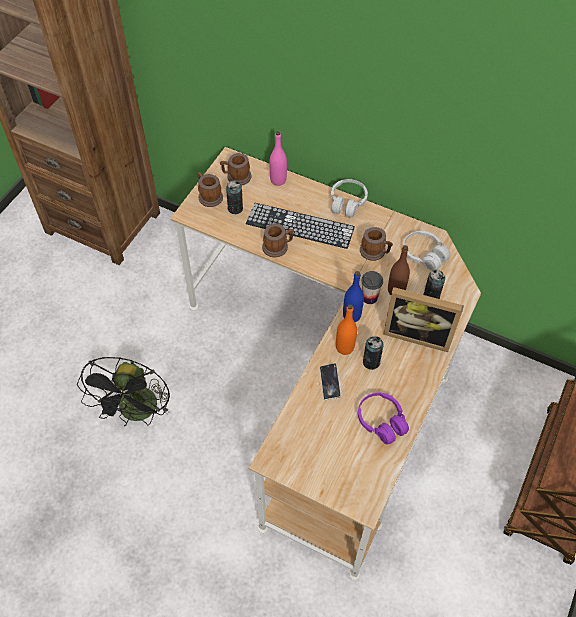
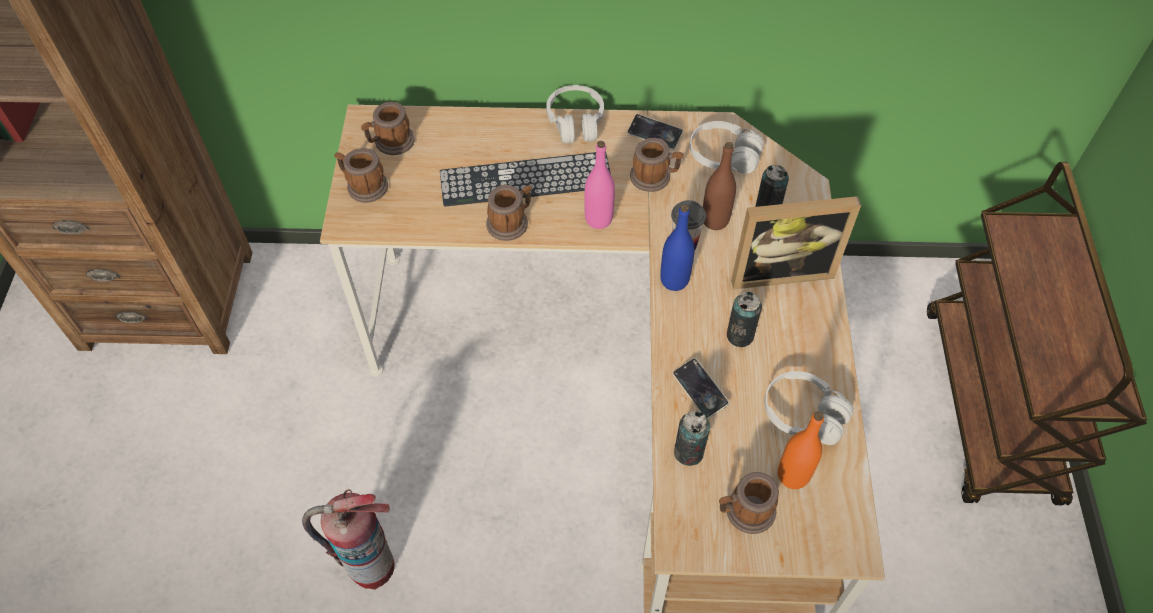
camera: 25 degrees left, 0 degrees up
black fan [77,357,170,426] -> fire extinguisher [302,489,395,590]
can [226,181,243,214] -> can moved to [674,411,710,466]
pink bottle [270,131,287,186] -> pink bottle moved to [584,141,615,229]
orange bottle [336,304,357,355] -> orange bottle moved to [778,411,824,489]
purple headphones [358,393,409,444] -> white headphones [764,371,854,445]
none -> phone [627,114,683,150]
none -> mug [719,472,779,534]

